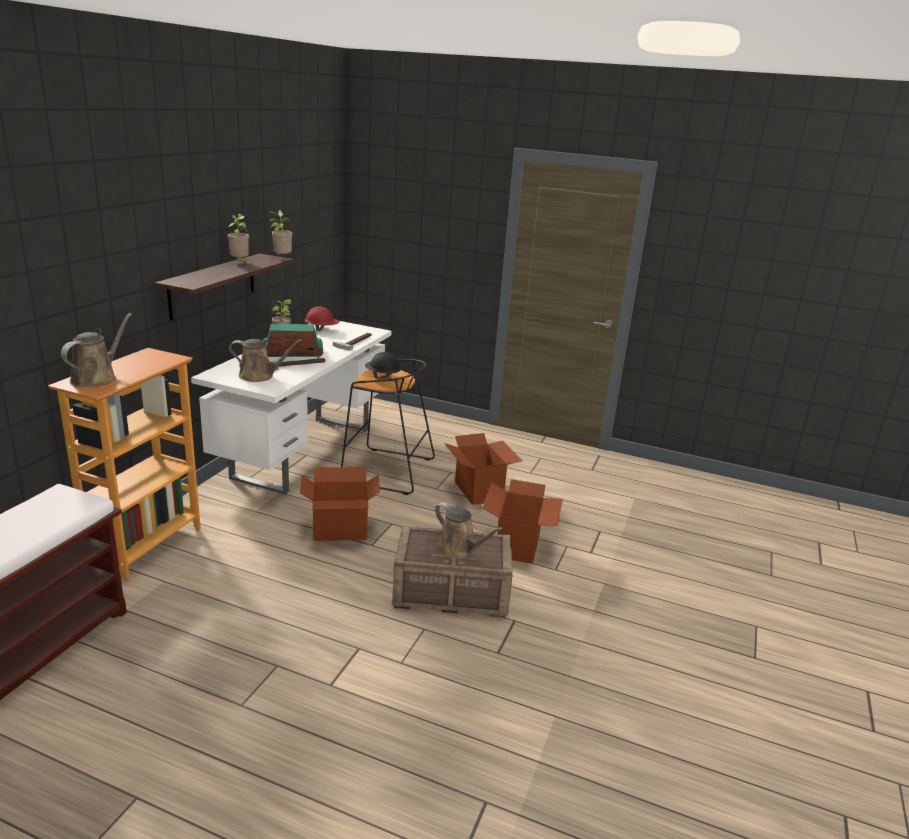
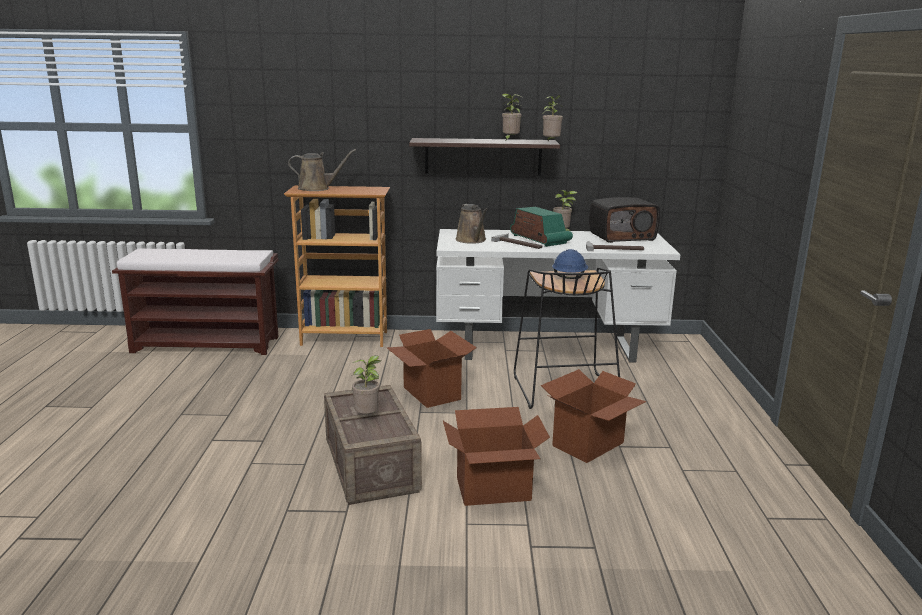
camera: 70 degrees right, 5 degrees down
red hard hat [305,307,339,331] -> radio [589,197,660,243]
black hard hat [365,352,401,379] -> blue hard hat [552,249,588,279]
brown watering can [435,502,504,559] -> potted plant [352,355,381,414]

